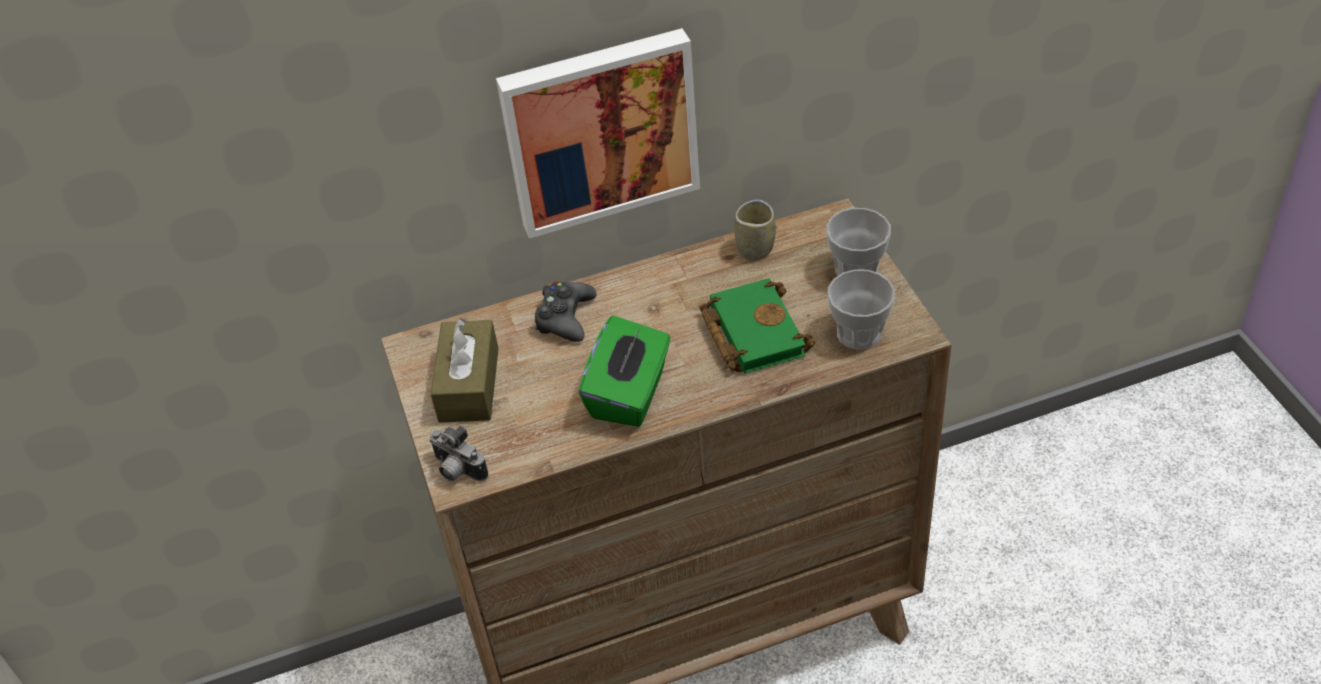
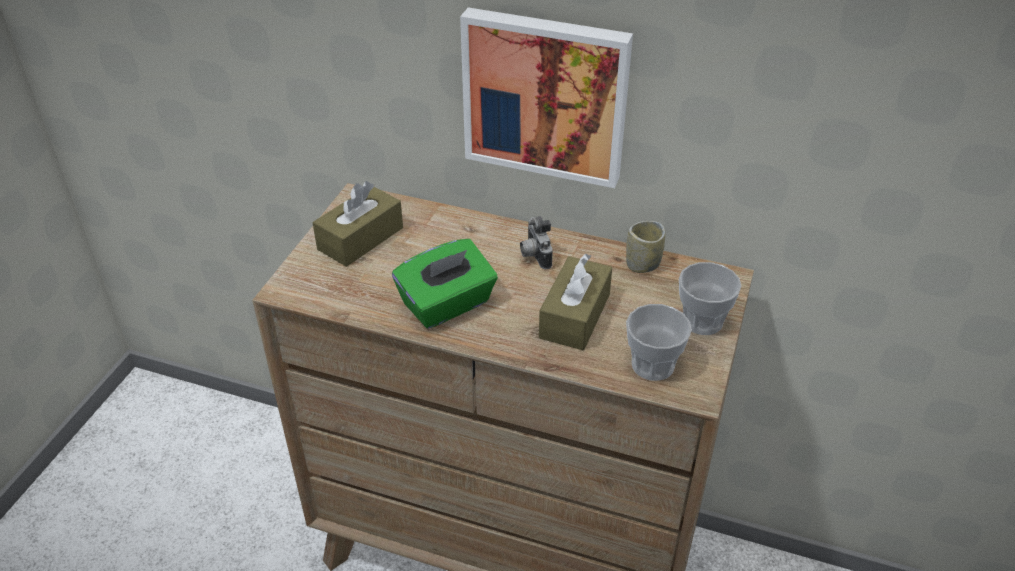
camera: 35 degrees right, 5 degrees down
camera [430,426,489,482] -> camera moved to [520,216,553,269]
black game controller [535,281,597,342] -> none
green book [699,278,815,374] -> brown tissue box [539,254,612,350]

